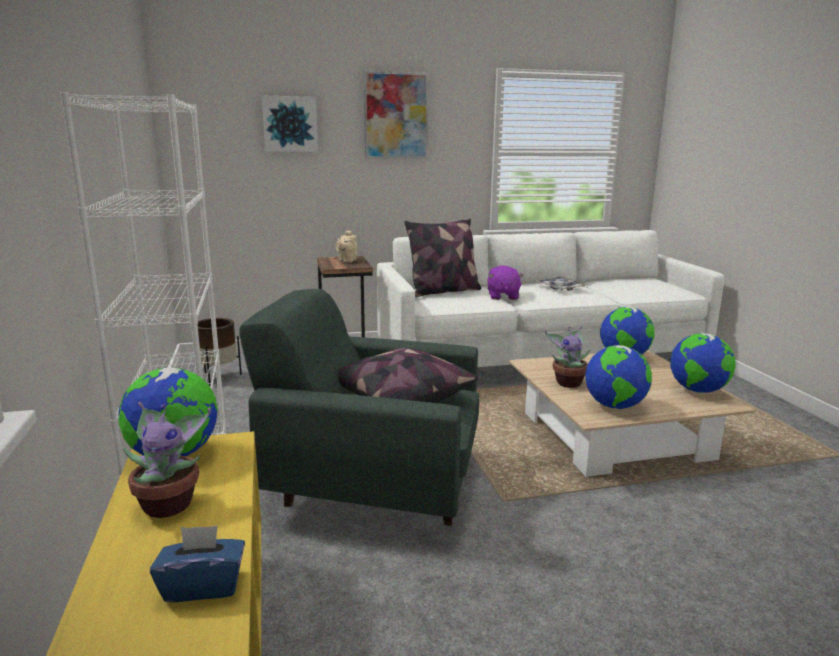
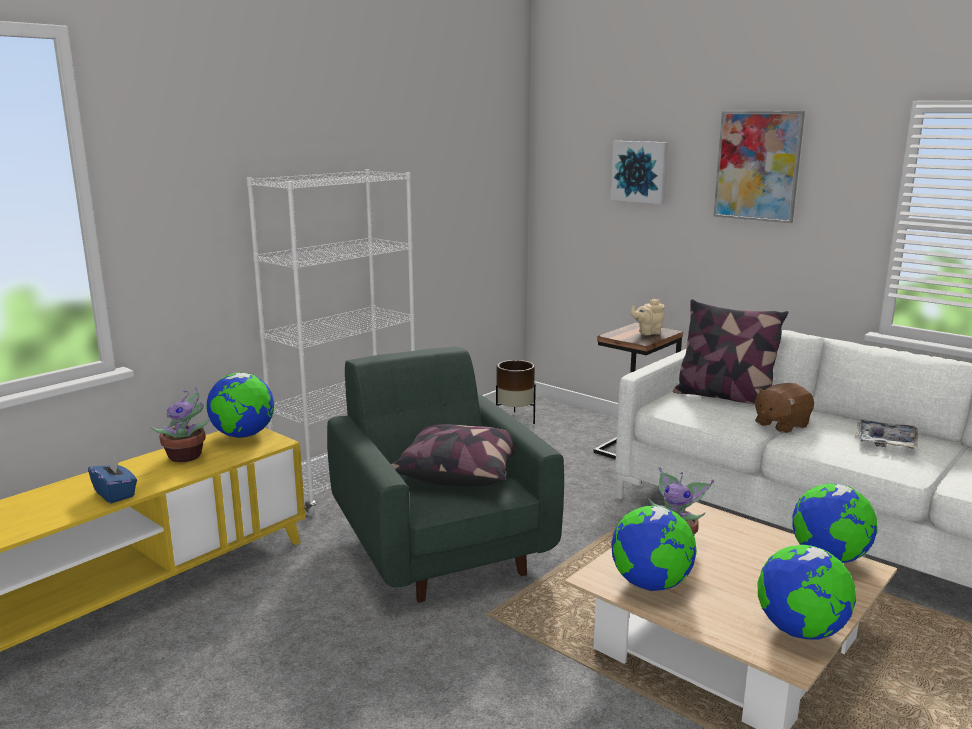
camera: 55 degrees right, 0 degrees up
purple plush toy [488,265,524,300] -> brown plush toy [755,383,814,433]

